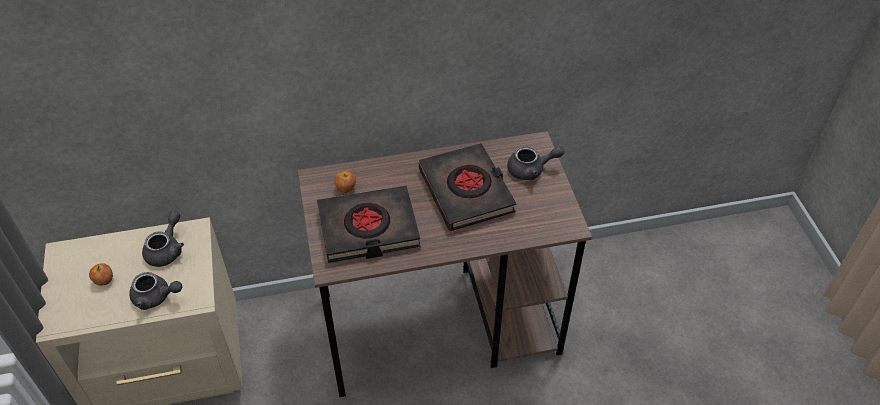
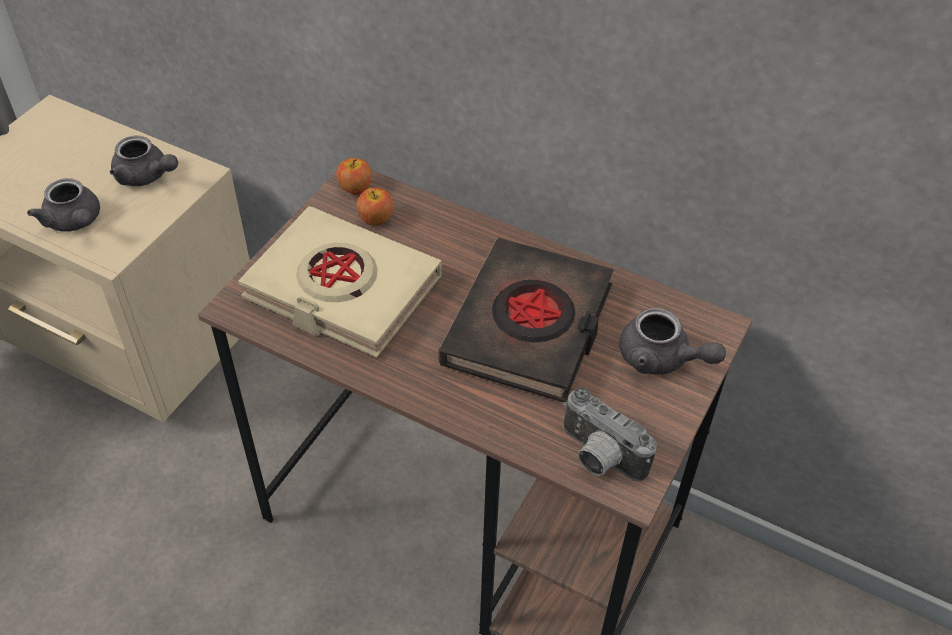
camera: 40 degrees right, 0 degrees up
apple [89,263,113,286] -> apple moved to [336,158,372,195]
grey teapot [142,211,184,267] -> grey teapot turned 60 degrees clockwise [110,136,178,186]
black book [317,186,420,263] -> beige book [238,206,442,358]
none -> camera [563,387,657,482]

